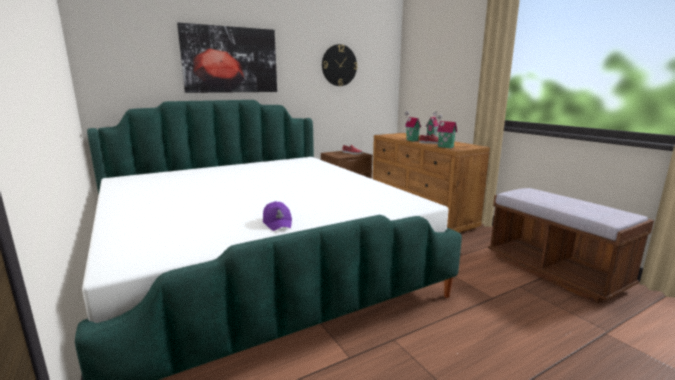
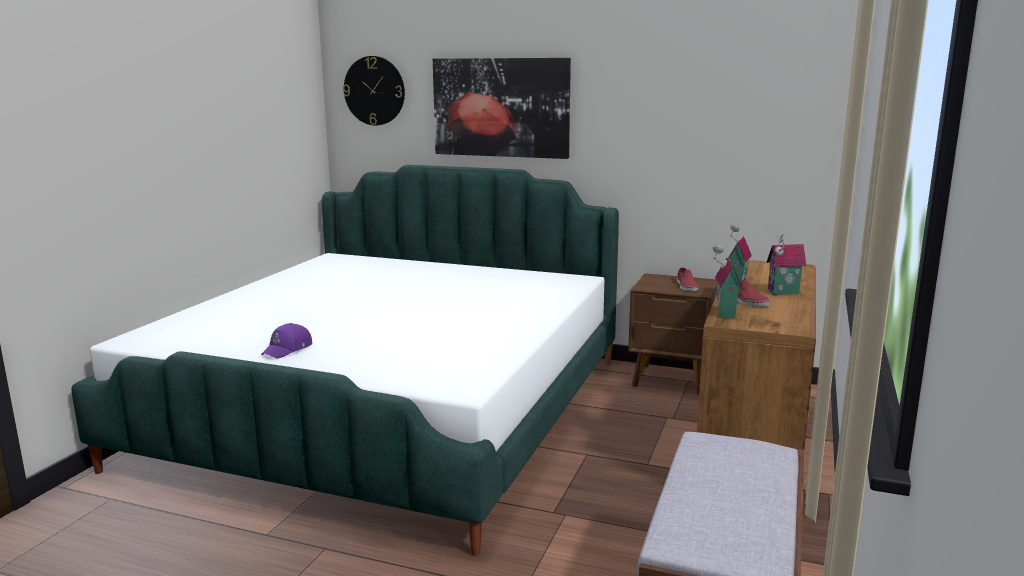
camera: 50 degrees right, 0 degrees up
wall clock [322,44,357,86] -> wall clock moved to [343,56,405,126]

